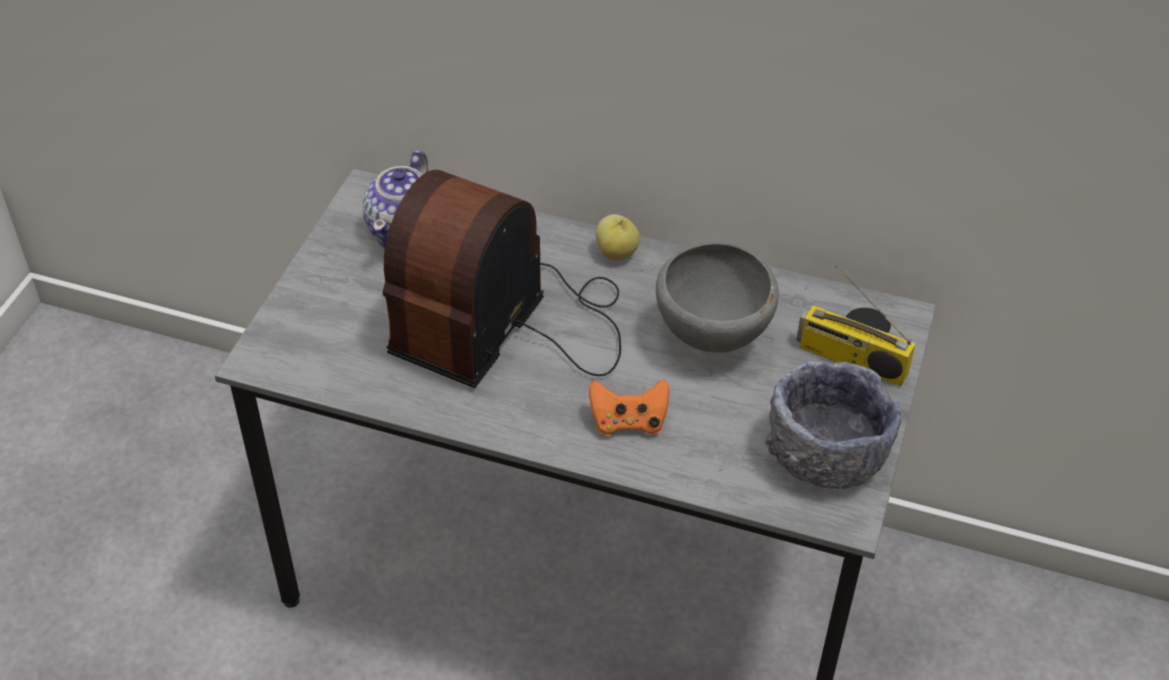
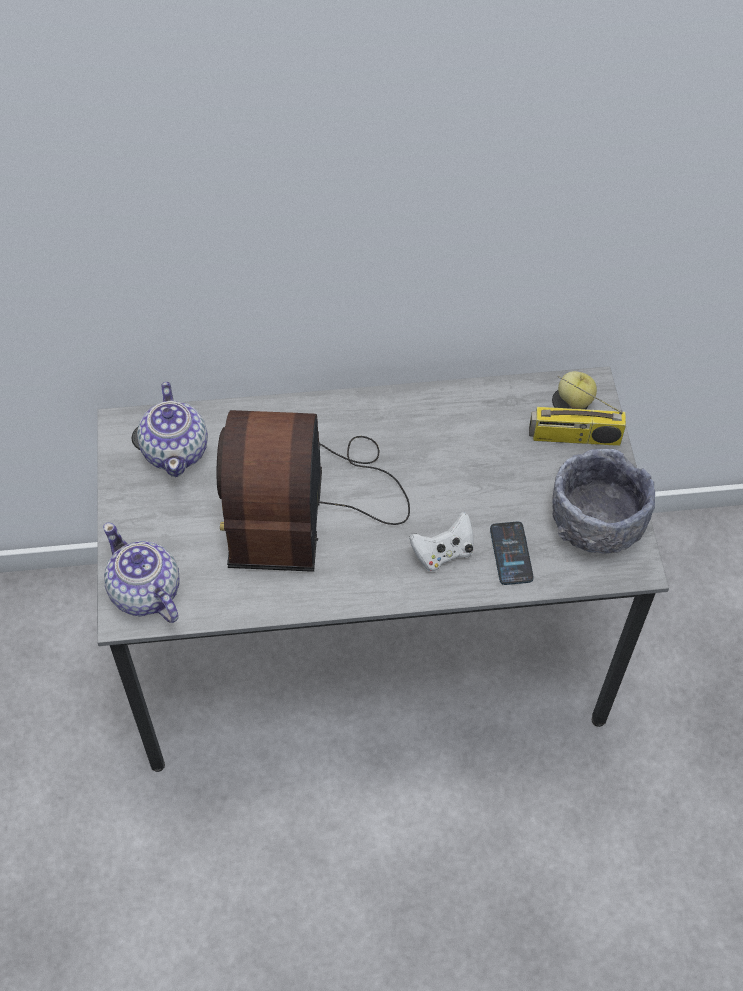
camera: 25 degrees left, 10 degrees up
orange game controller [589,380,670,435] -> white game controller [409,512,474,572]
apple [595,214,640,260] -> apple moved to [558,371,597,409]
grey bowl [656,242,779,353] -> none
none -> teapot [103,522,180,623]
none -> phone [490,522,534,585]

